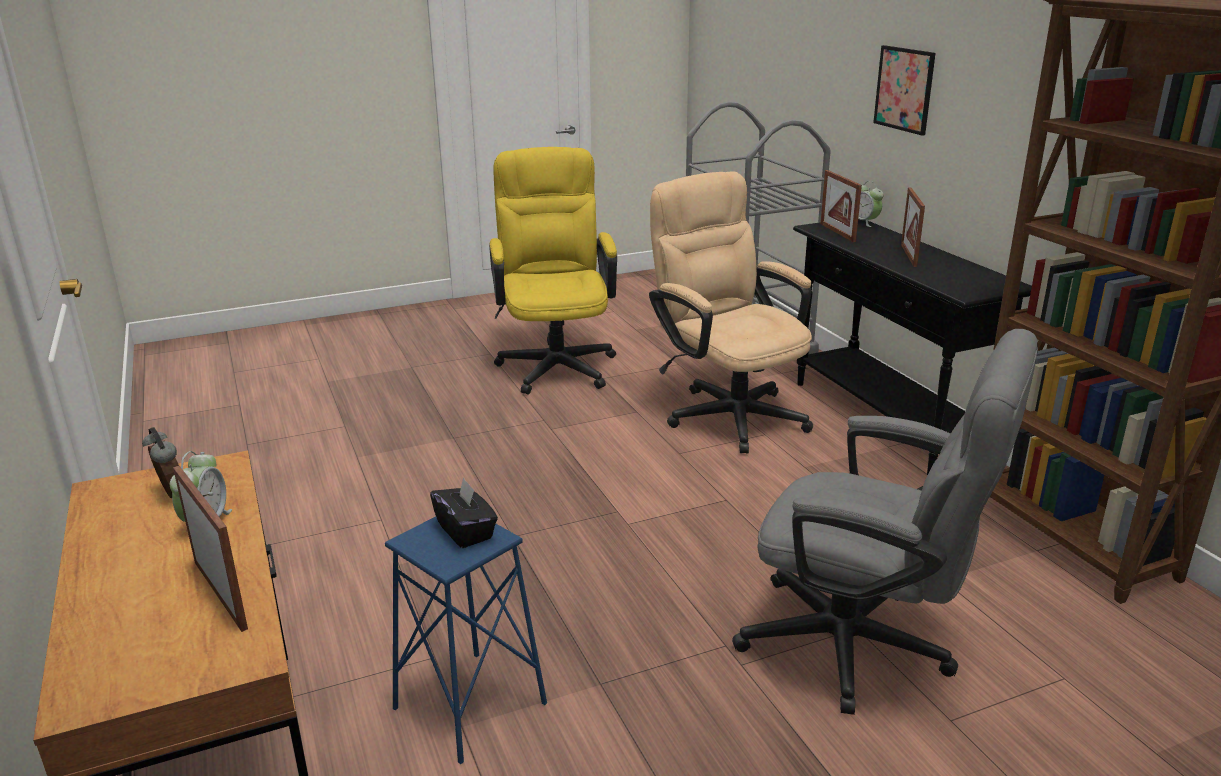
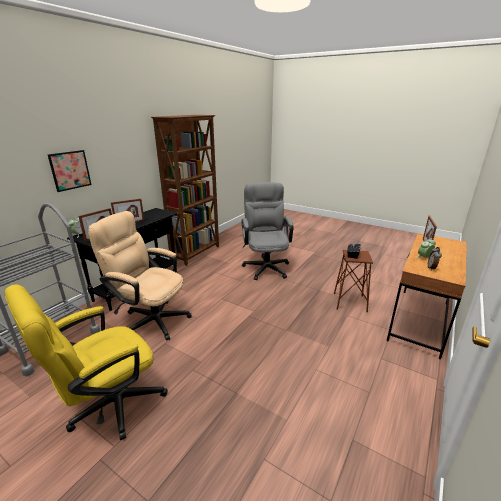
camera: 125 degrees left, 0 degrees up
blue stool [385,516,547,764] -> brown stool [334,250,373,312]
beige office chair [649,171,813,454] -> beige office chair turned 90 degrees clockwise [88,211,192,341]

